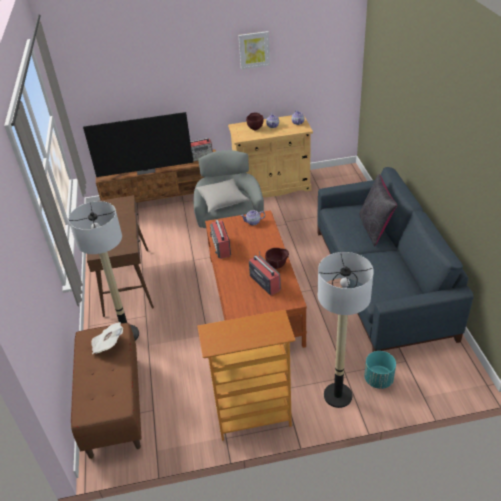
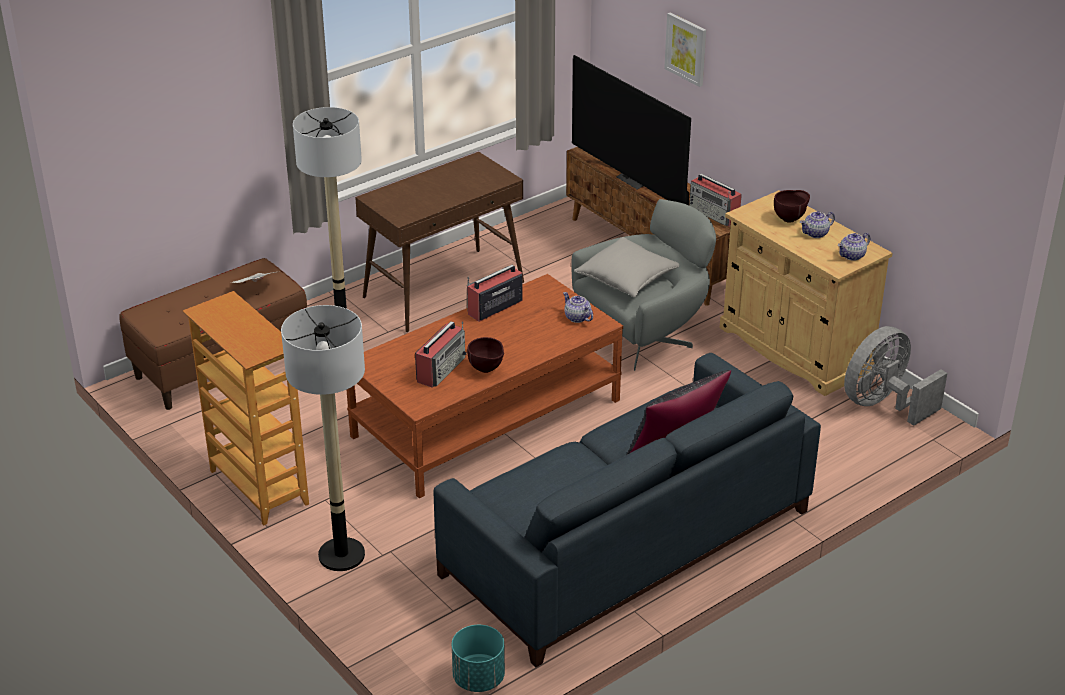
camera: 60 degrees right, 5 degrees down
picture [239,31,270,69] -> picture moved to [664,12,706,87]
turquoise planter [364,351,396,389] -> turquoise planter moved to [452,625,505,692]
none -> grey fan [844,326,947,426]

